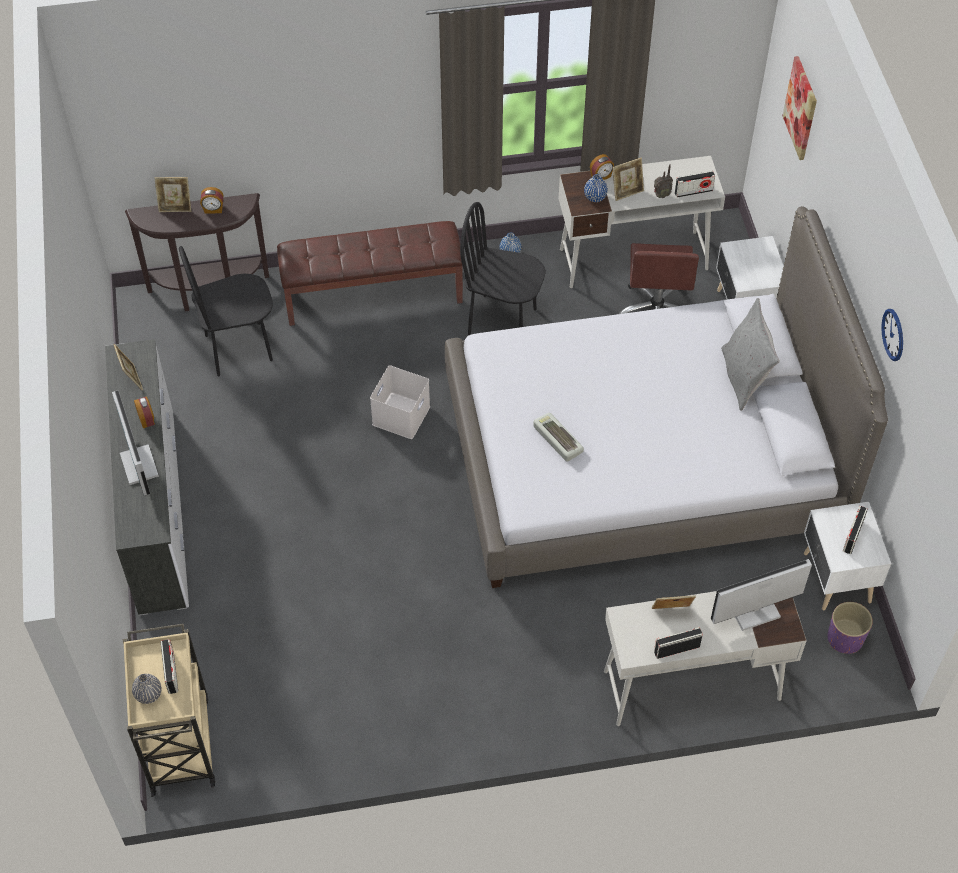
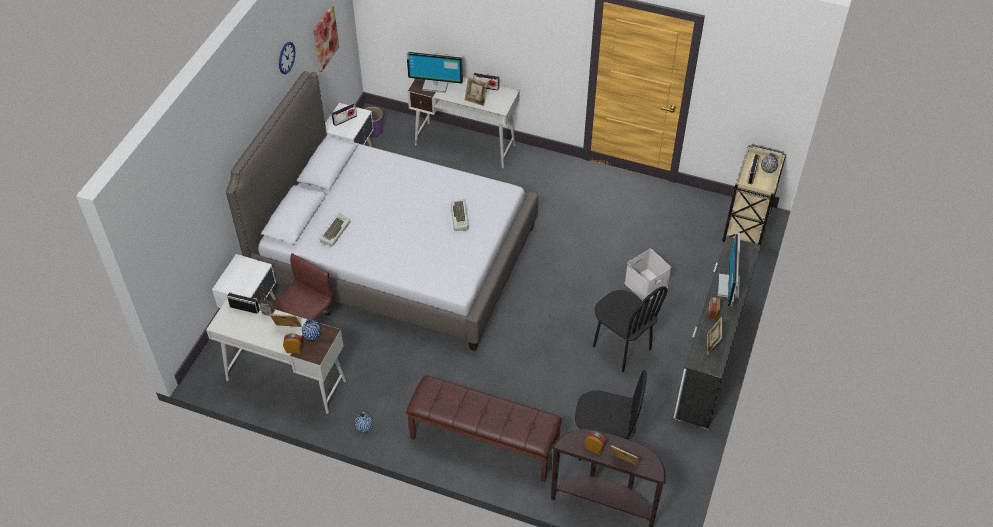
camera: 150 degrees left, 5 degrees down
white storage box [370,365,430,439] -> white storage box moved to [625,249,671,301]
black chair [460,202,546,335] -> black chair moved to [593,286,667,372]
grey pillow [721,298,780,411] -> none
picture [782,56,817,160] -> picture moved to [313,6,339,72]
none -> keyboard [320,213,350,246]

